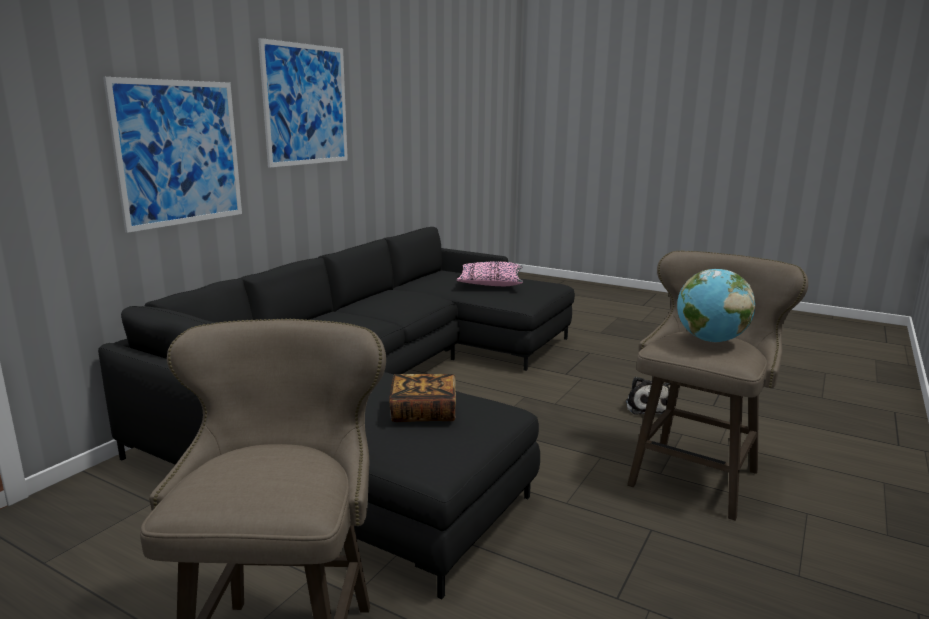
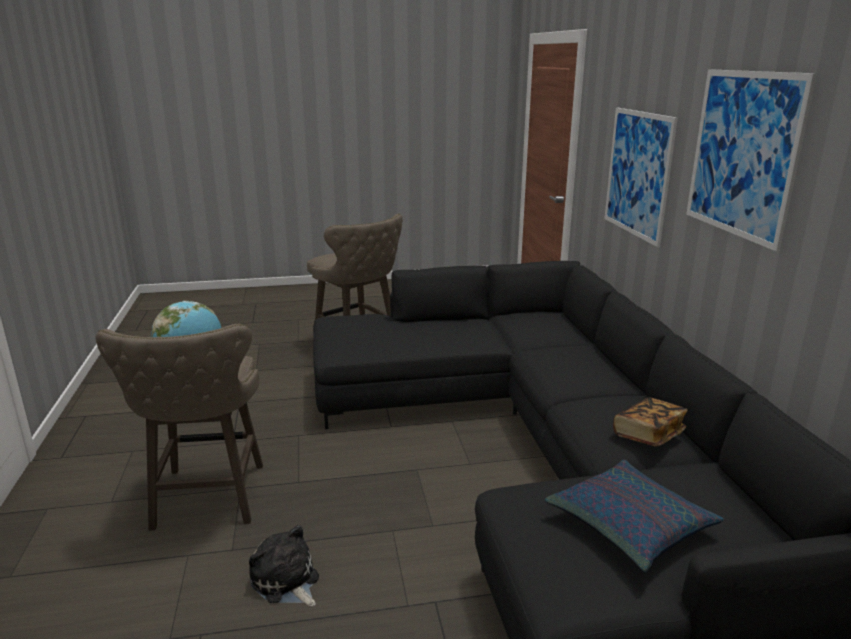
camera: 140 degrees right, 5 degrees up
book [389,374,456,422] -> book moved to [613,397,688,447]
pink pillow [456,262,523,286] -> blue pillow [545,460,724,573]

